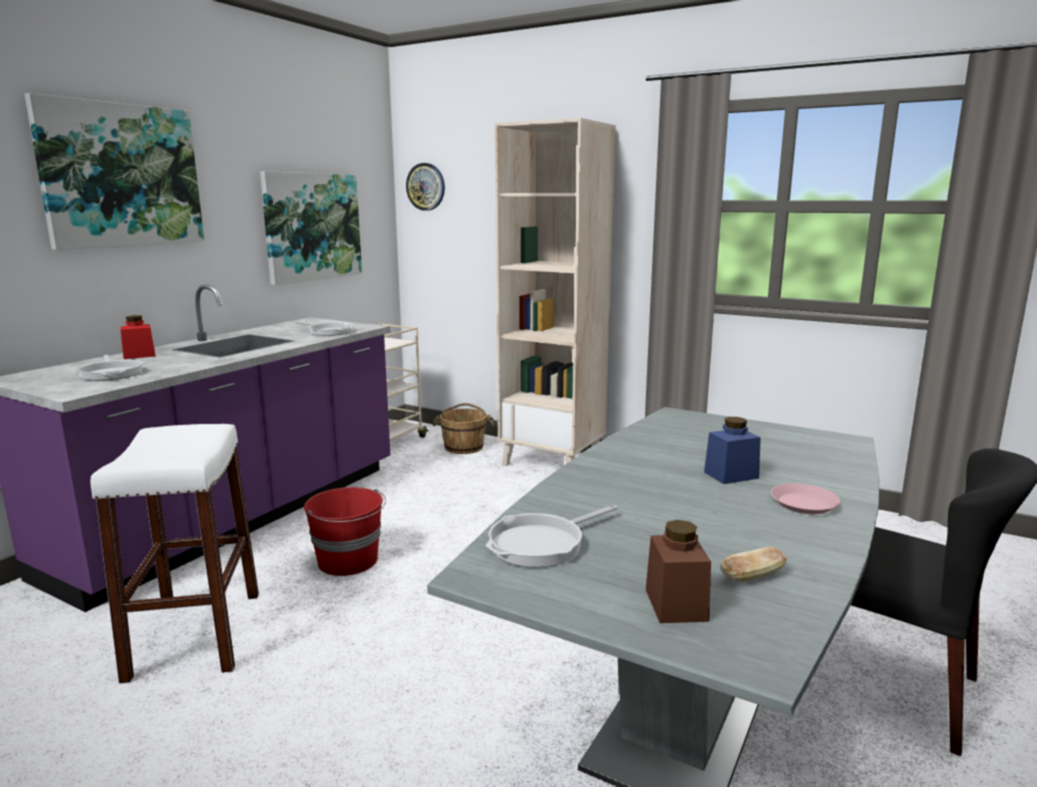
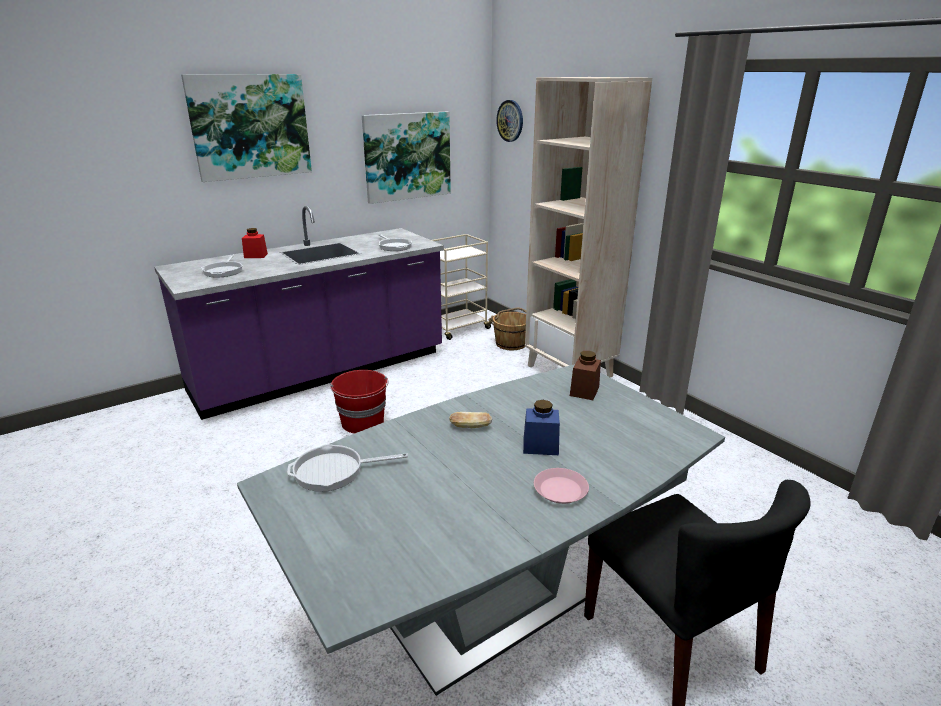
camera: 25 degrees right, 10 degrees up
white stool [91,424,259,684] -> none
brown jar [646,520,711,623] -> brown jar moved to [570,351,601,400]
bread [721,547,787,582] -> bread moved to [449,412,492,428]

